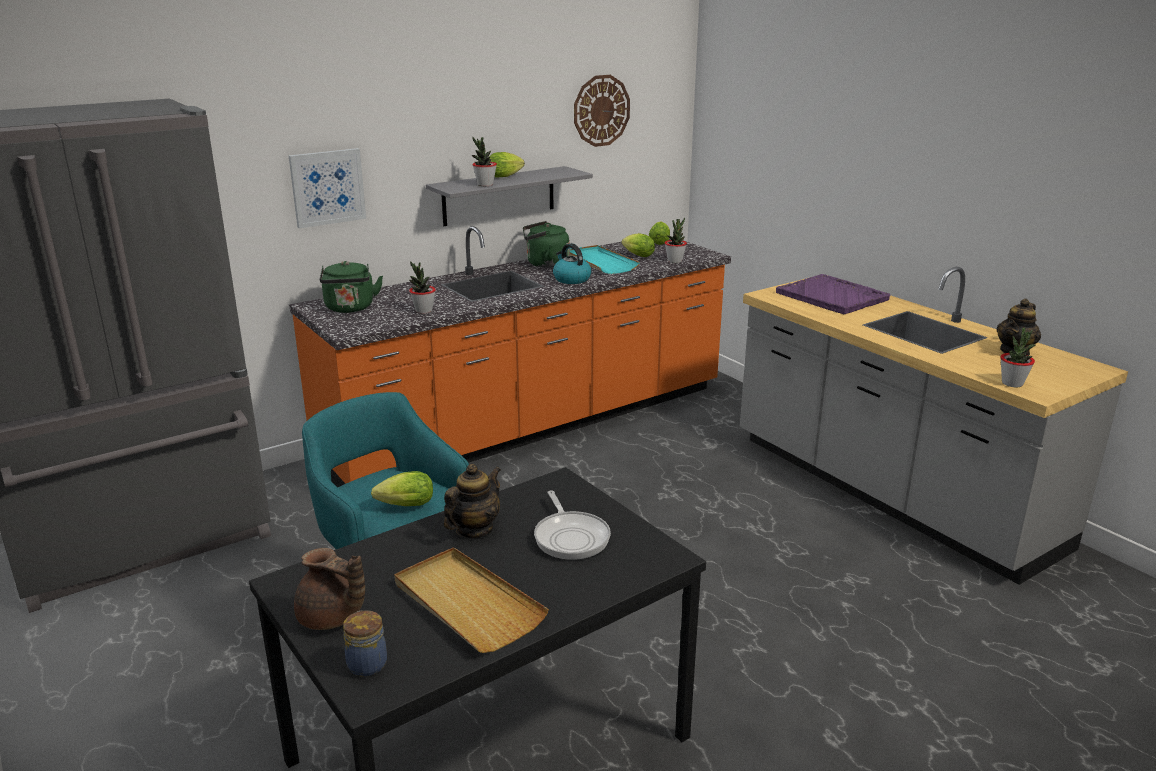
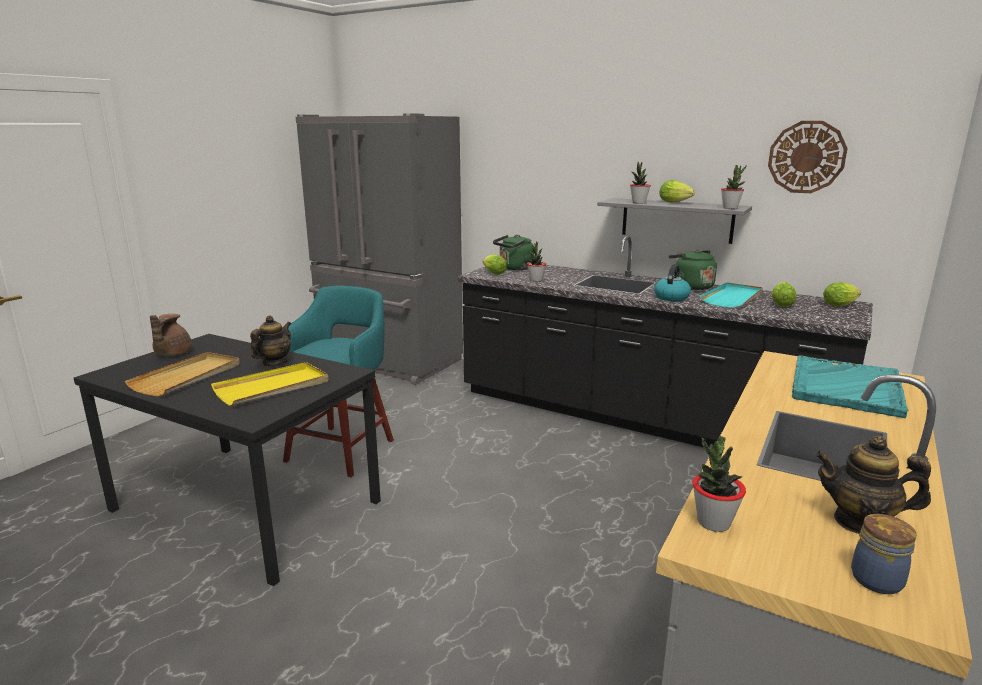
camera: 65 degrees right, 5 degrees down
picture [288,148,366,229] -> none
orange counter [289,226,731,487] -> black counter [458,236,873,448]
jar [343,610,387,677] -> jar moved to [851,514,917,594]
lettuce [371,471,433,506] -> lettuce moved to [483,254,507,275]
teapot [444,464,501,538] -> teapot turned 75 degrees counterclockwise [250,315,291,366]
frying pan [534,490,611,560] -> yellow tray [211,362,329,406]
potted plant [665,218,687,263] -> potted plant moved to [721,165,747,209]
purple tray [776,274,890,314] -> turquoise tray [792,355,908,418]

